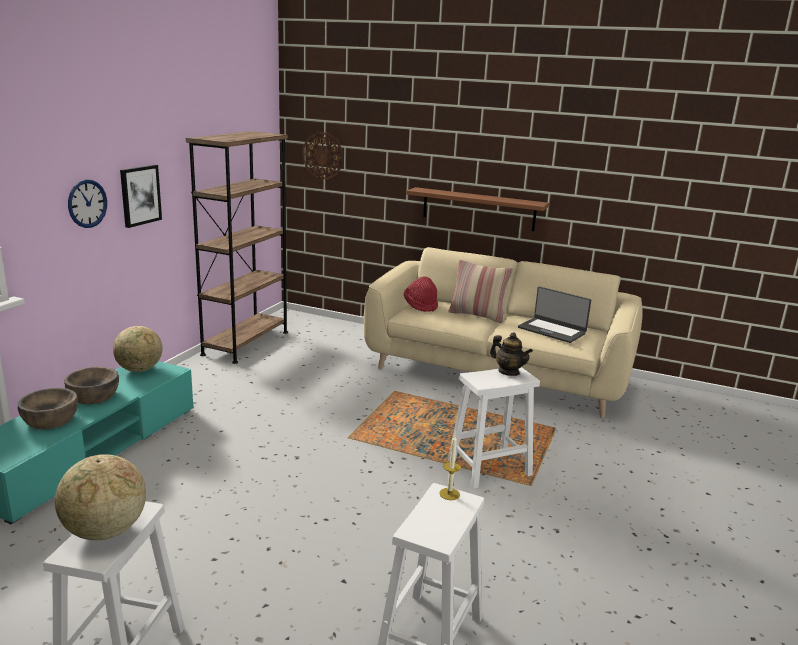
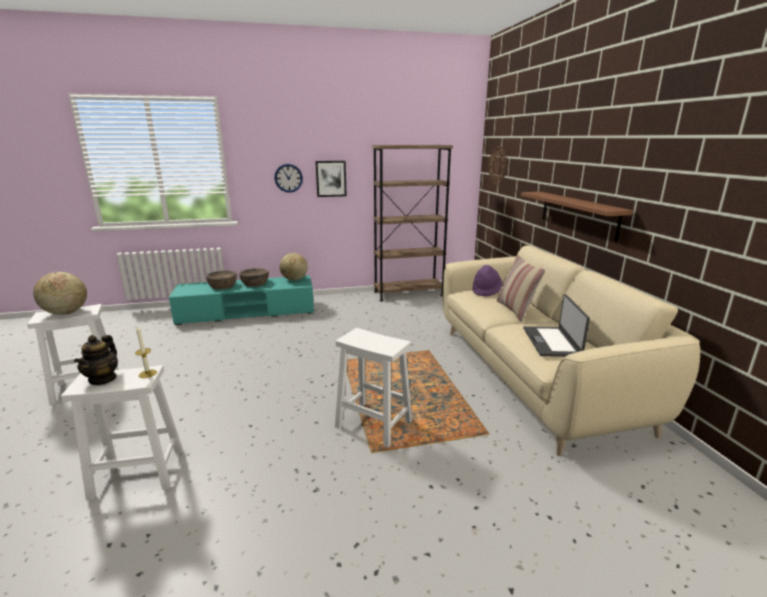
camera: 55 degrees right, 0 degrees up
red hat [404,277,438,312] -> purple hat [472,265,502,297]
teapot [490,333,533,376] -> teapot moved to [74,335,118,385]

